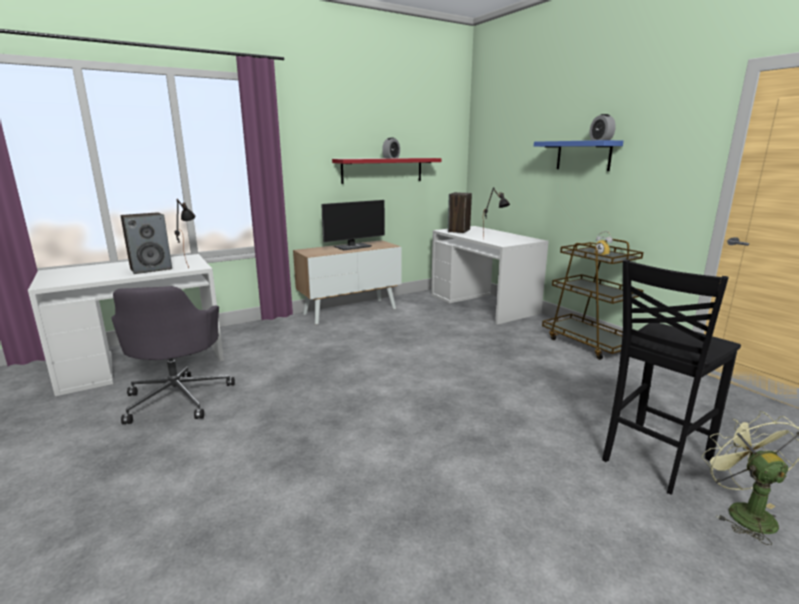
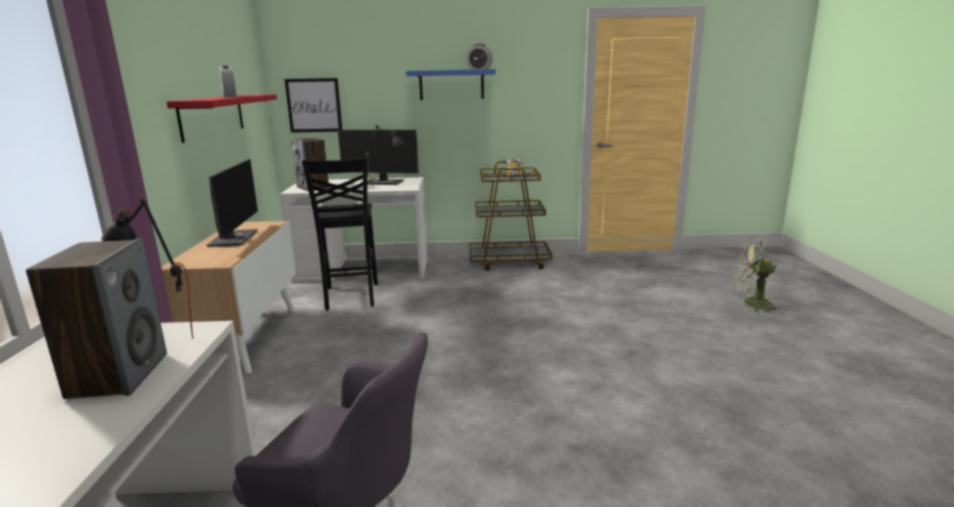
camera: 60 degrees left, 0 degrees up
black chair [602,259,741,495] -> black chair moved to [302,157,378,310]
none -> picture [285,78,342,133]
none -> monitor [338,130,418,185]

